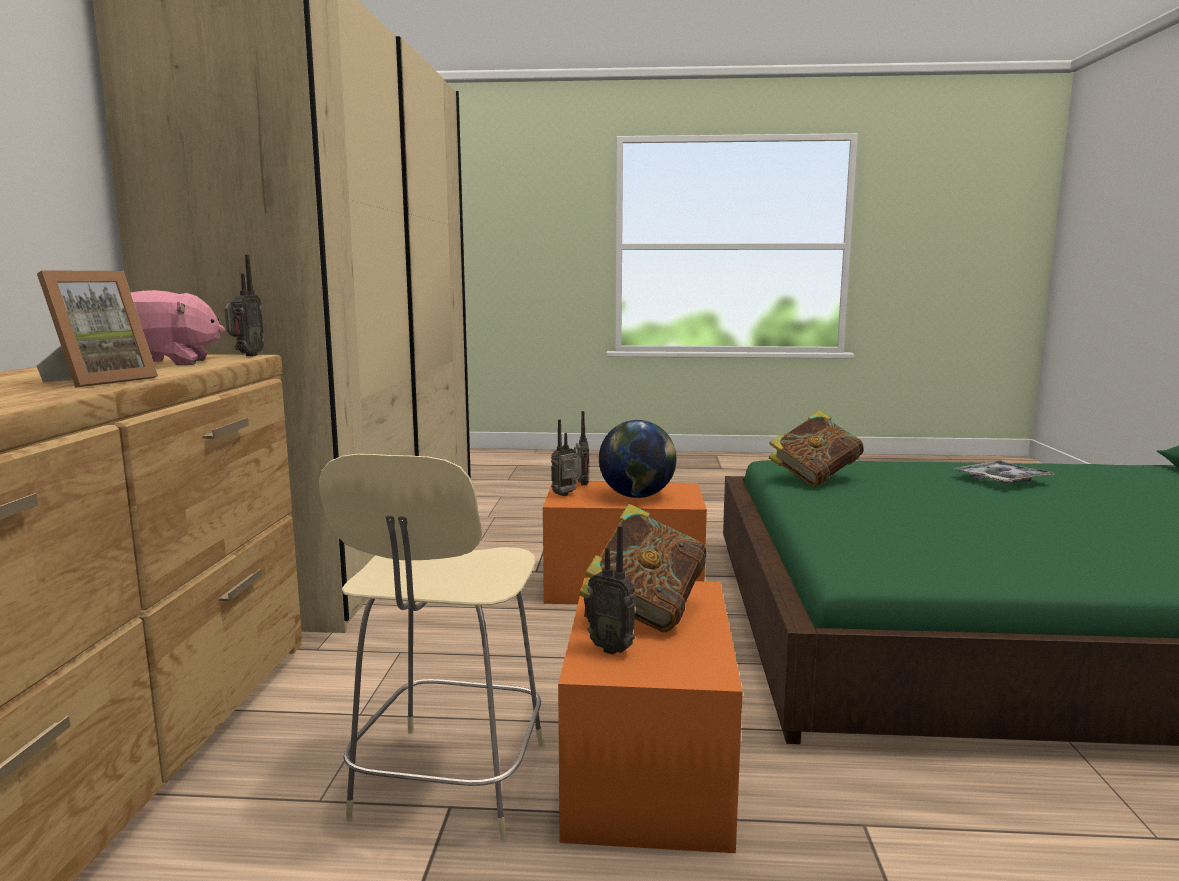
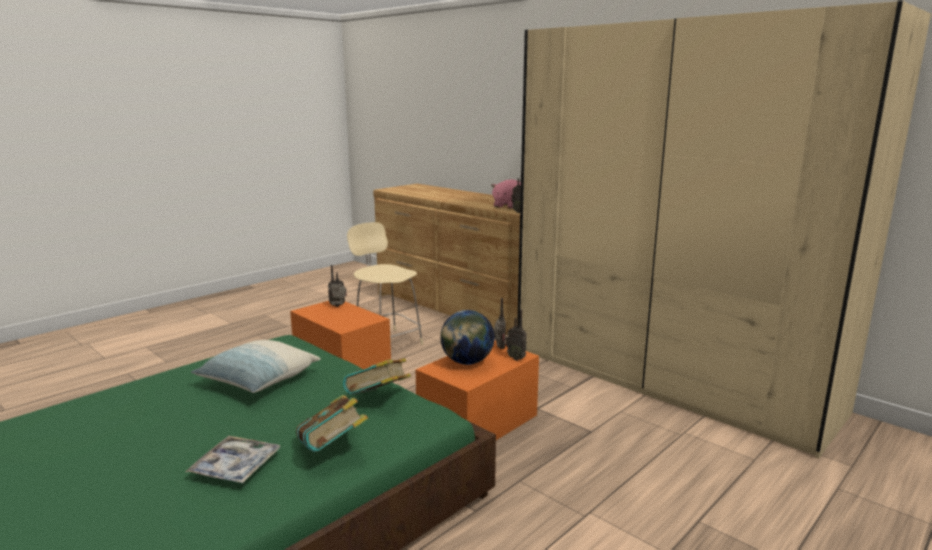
camera: 130 degrees right, 5 degrees up
picture frame [36,270,158,388] -> none
book [579,504,707,633] -> book moved to [296,395,368,452]
none -> pillow [191,340,321,393]

